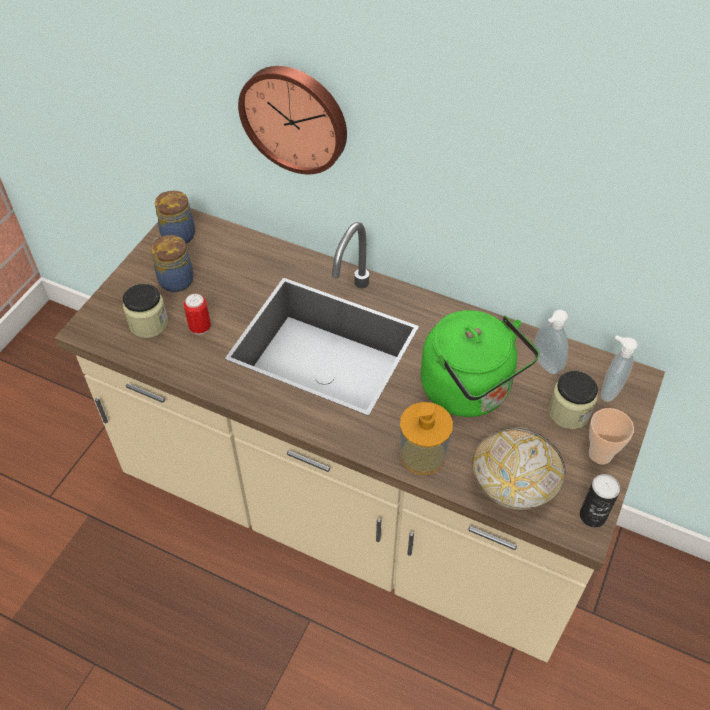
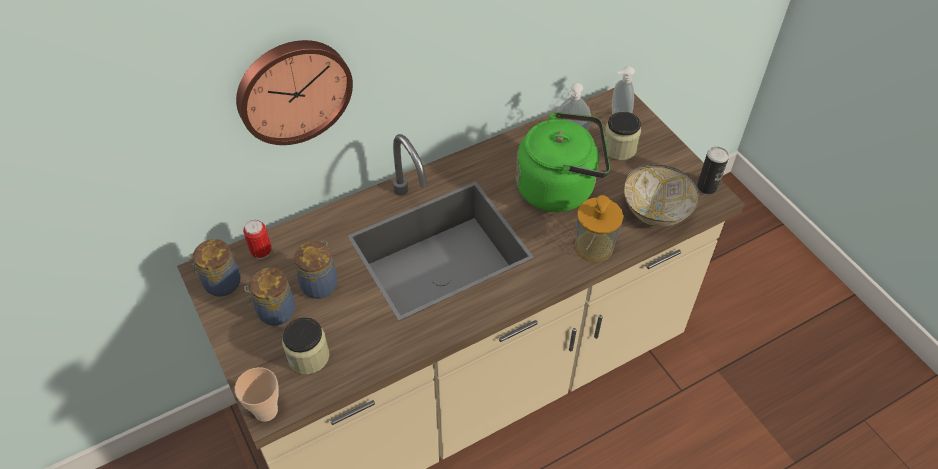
camera: 55 degrees left, 0 degrees up
can [184,293,211,335] -> can moved to [243,220,272,259]
cup [589,408,634,464] -> cup moved to [235,367,279,422]
none -> jar [294,240,338,299]

